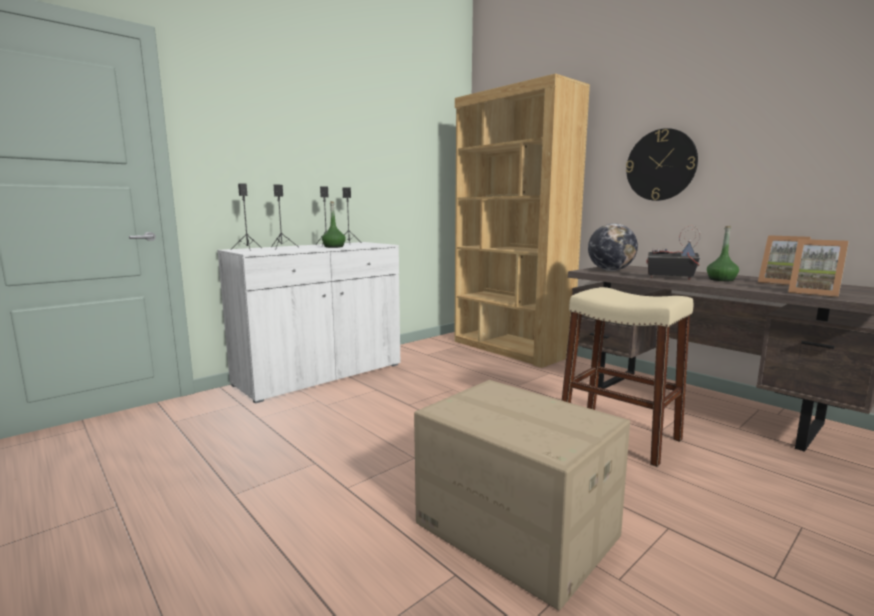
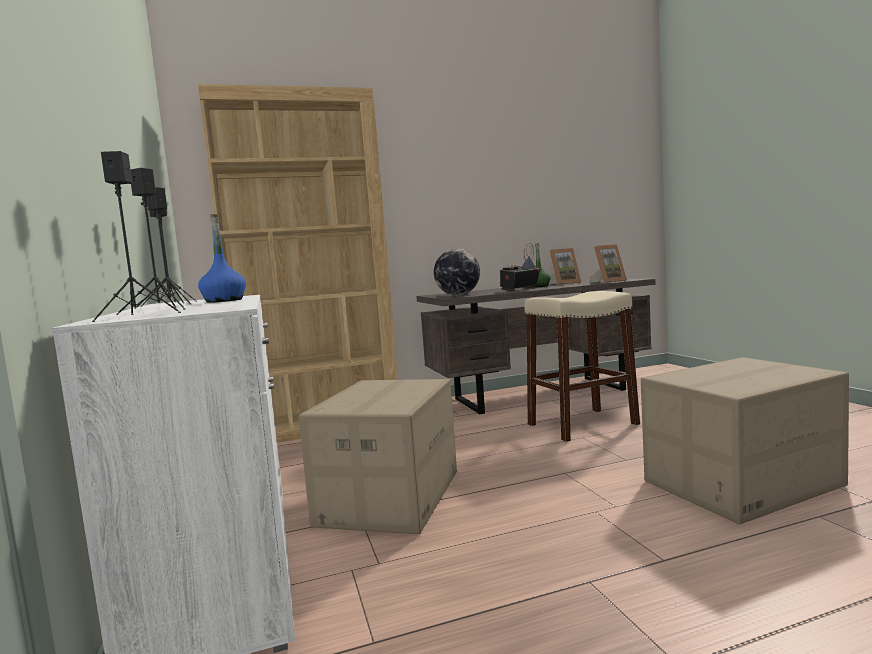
camera: 65 degrees left, 5 degrees down
green bottle [322,201,346,248] -> blue bottle [198,214,246,303]
wall clock [626,128,698,201] -> none
none -> cardboard box [299,379,457,534]

